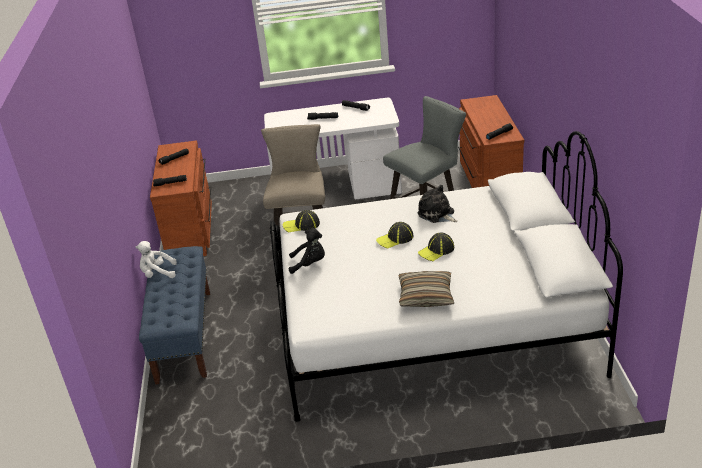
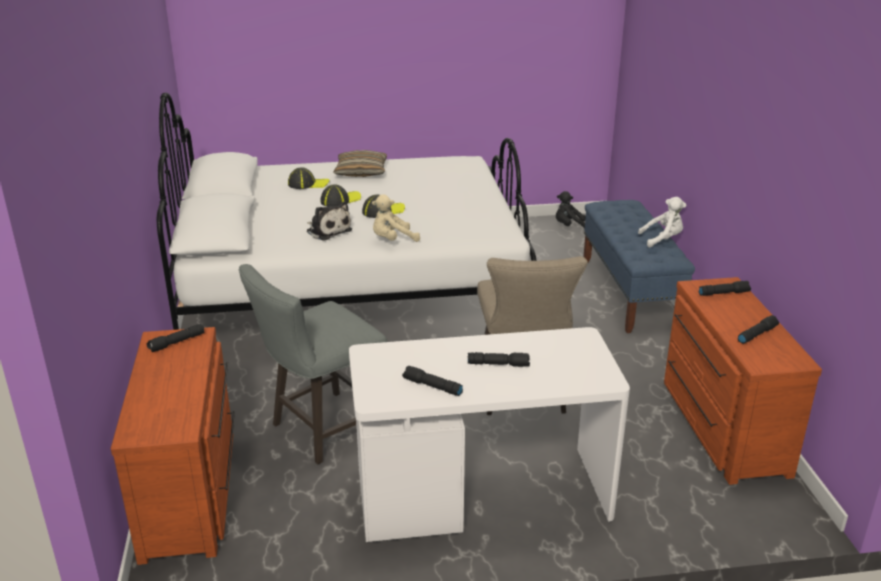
camera: 175 degrees right, 5 degrees down
cap [283,210,320,233] -> cap moved to [288,167,330,189]
black plush toy [289,228,325,274] -> black plush toy moved to [556,191,586,229]
none -> beige plush toy [372,194,420,242]

